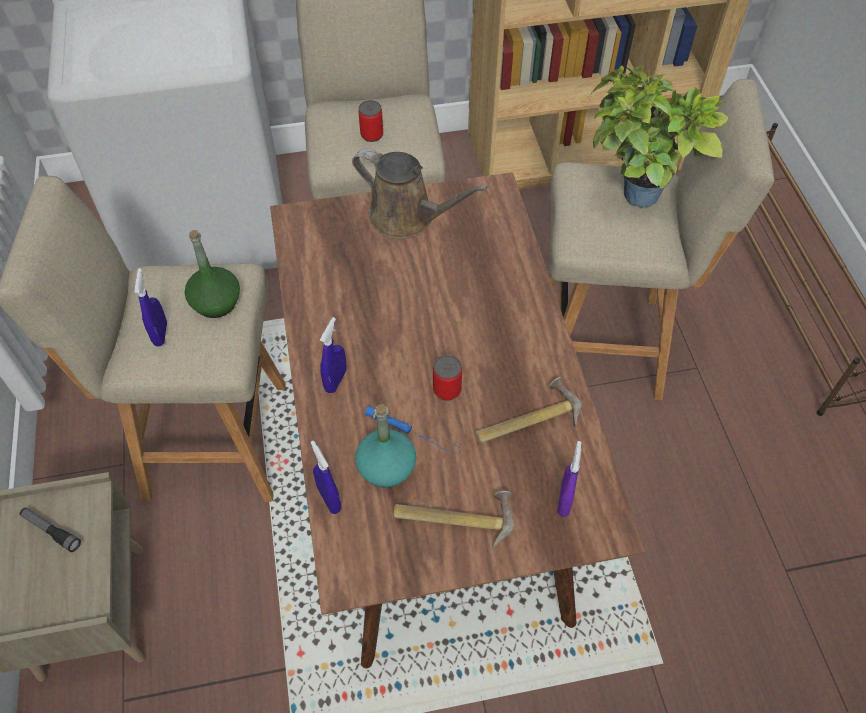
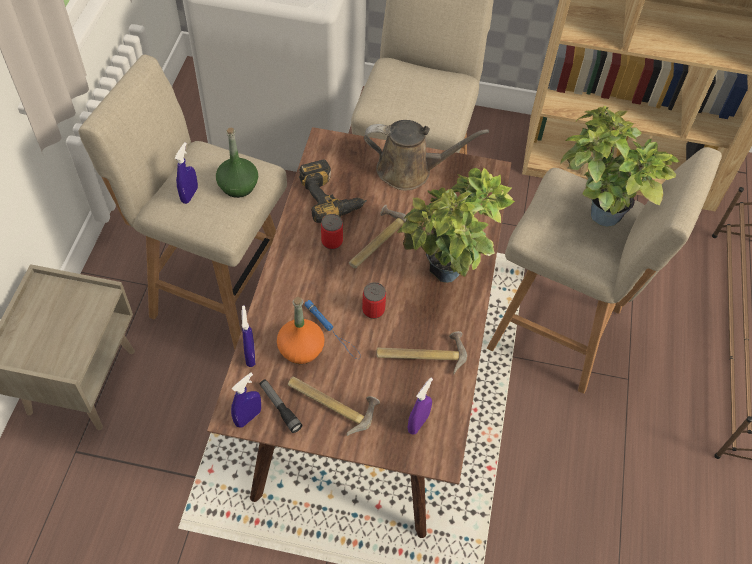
camera: 20 degrees right, 0 degrees up
flashlight [20,508,81,552] -> flashlight moved to [260,379,303,433]
blue spray bottle [320,317,347,393] -> blue spray bottle moved to [231,372,261,428]
brown watering can [352,148,488,239] -> brown watering can turned 45 degrees counterclockwise [364,120,489,190]
turquoise bottle [355,404,416,488] -> orange bottle [277,297,325,364]
can [358,100,383,142] -> can moved to [321,214,343,250]
none -> power drill [299,160,367,223]
none -> hammer [349,205,406,268]
none -> potted plant [397,168,515,283]

